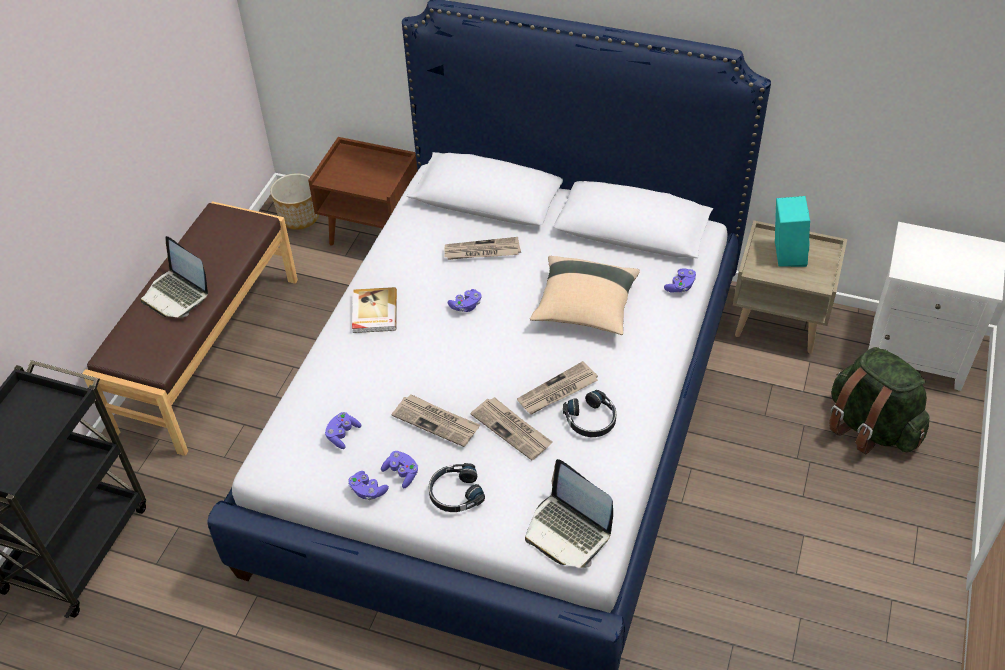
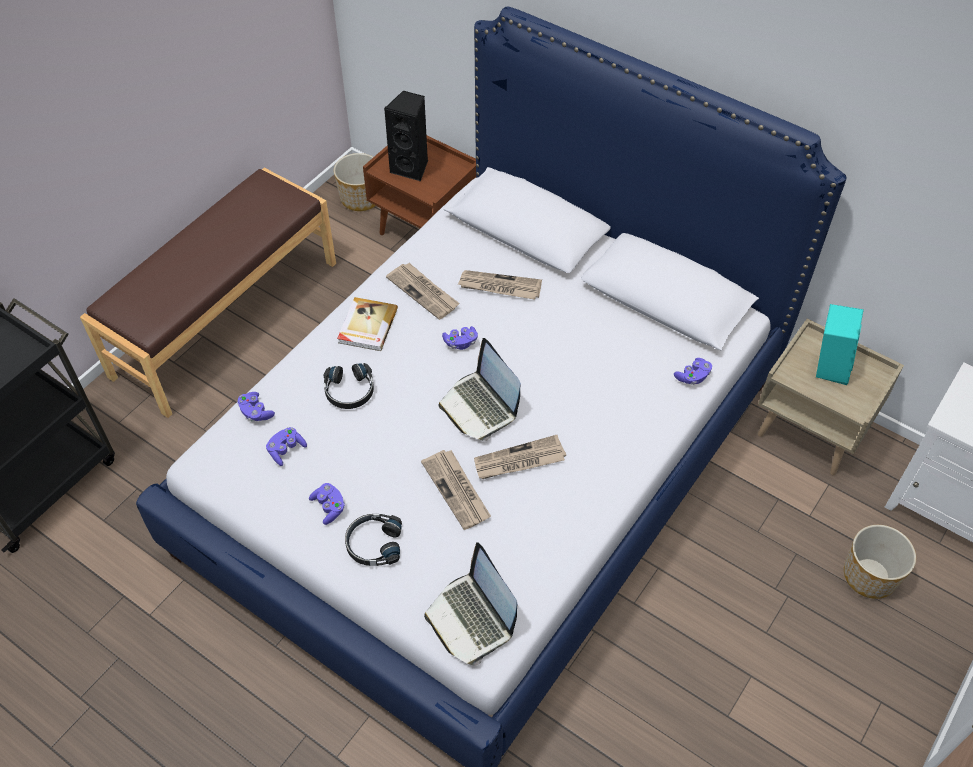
camera: 15 degrees right, 5 degrees up
laptop [141,236,208,317] -> laptop moved to [439,338,520,441]
purple game controller [348,471,389,500] -> purple game controller moved to [237,392,275,421]
newspaper [392,394,480,447] -> newspaper moved to [386,263,460,320]
beige pillow [530,256,640,335] -> none
black headphones [563,390,616,437] -> black headphones moved to [323,363,374,409]
green backpack [829,347,930,454] -> planter [844,525,916,599]
none -> black speaker [384,90,428,181]

